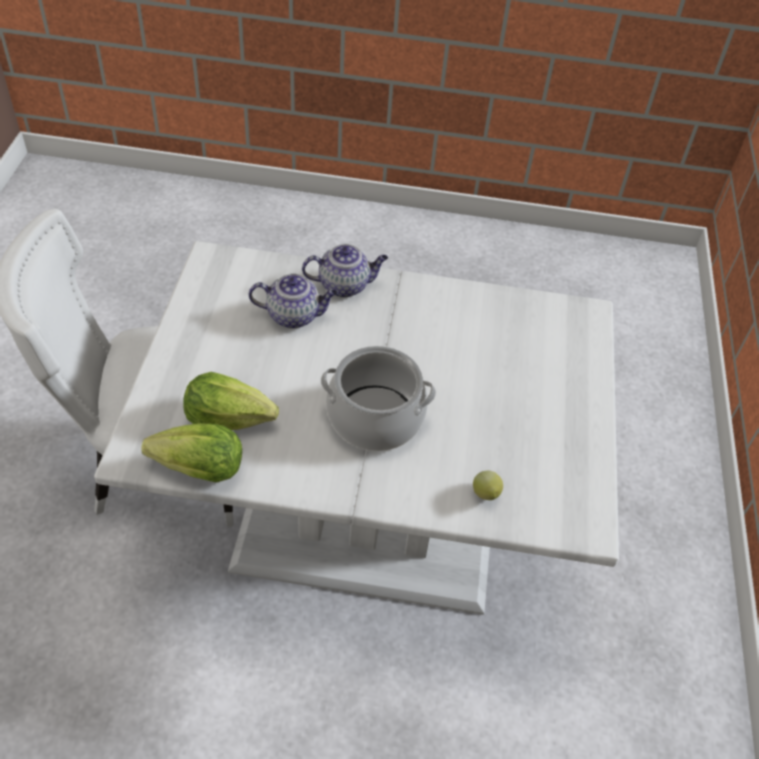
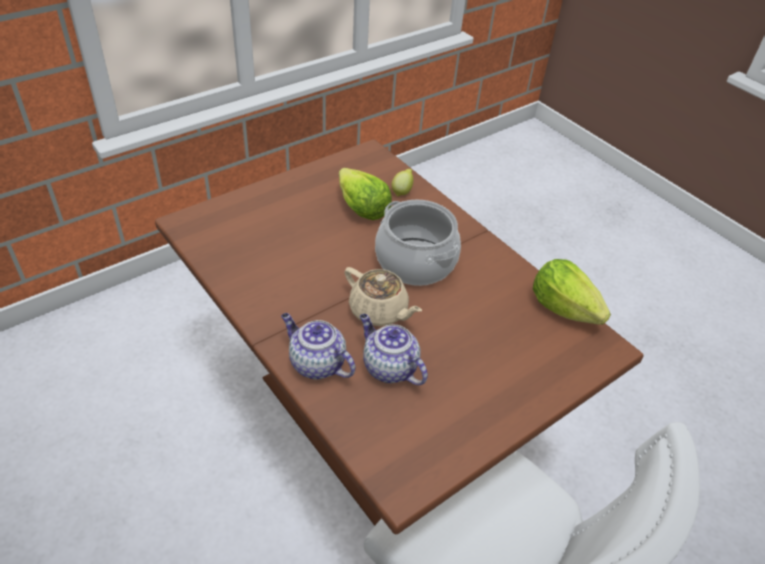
camera: 135 degrees left, 5 degrees down
white dining table [94,241,619,615] -> brown dining table [155,139,643,535]
lettuce [183,372,279,430] -> lettuce moved to [339,168,392,220]
none -> beige teapot [344,267,422,326]

